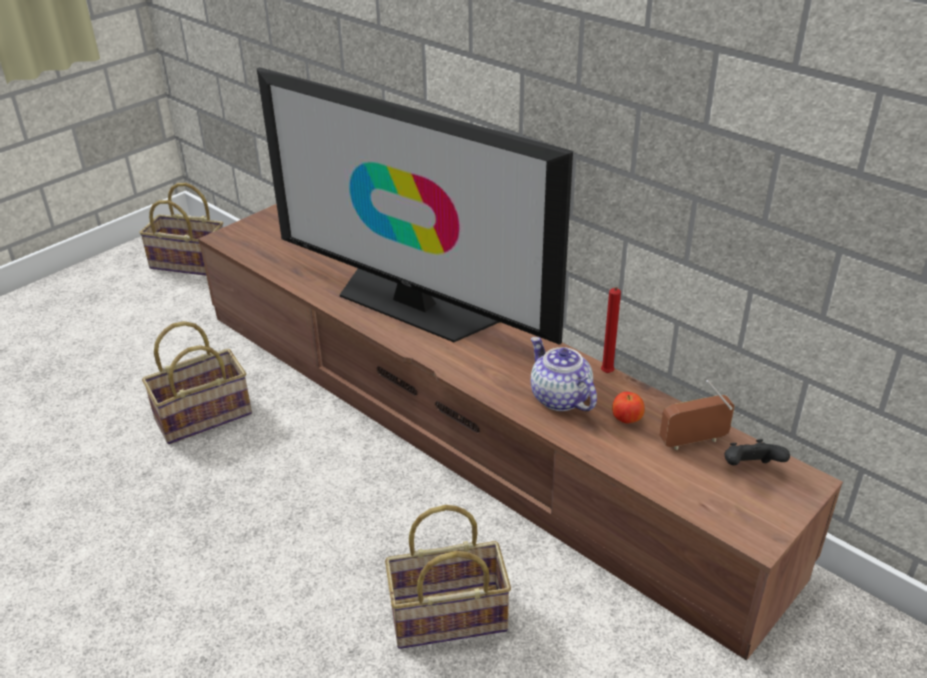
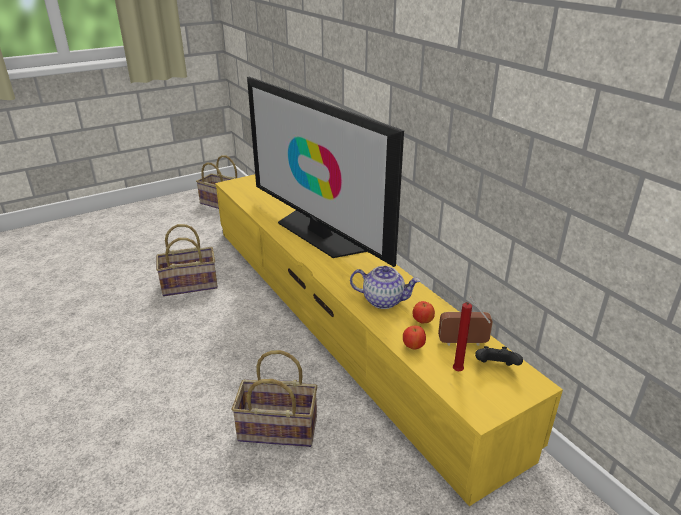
camera: 15 degrees right, 5 degrees down
brown tv stand [198,204,843,661] -> yellow tv stand [215,174,563,506]
teapot [531,337,597,411] -> teapot turned 120 degrees clockwise [350,266,420,309]
red candle [601,287,621,373] -> red candle moved to [453,302,472,371]
none -> apple [403,326,426,350]

